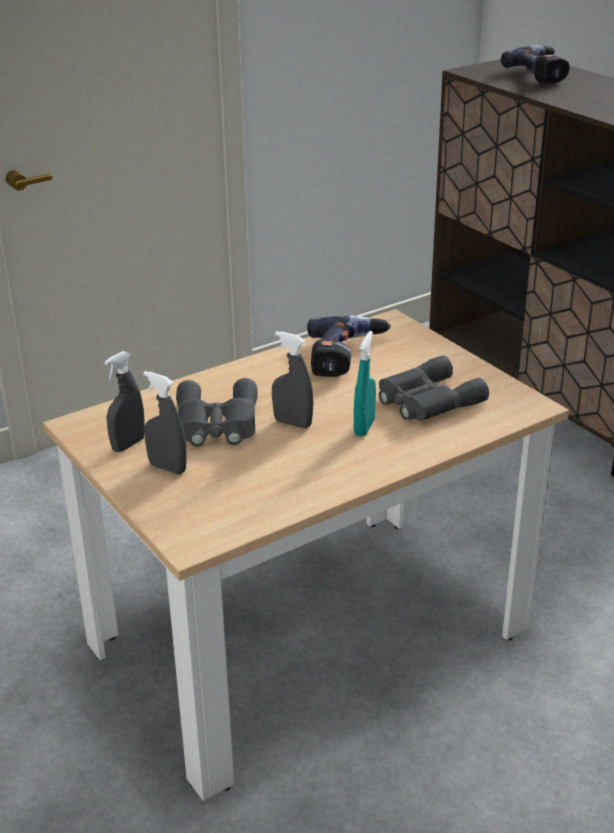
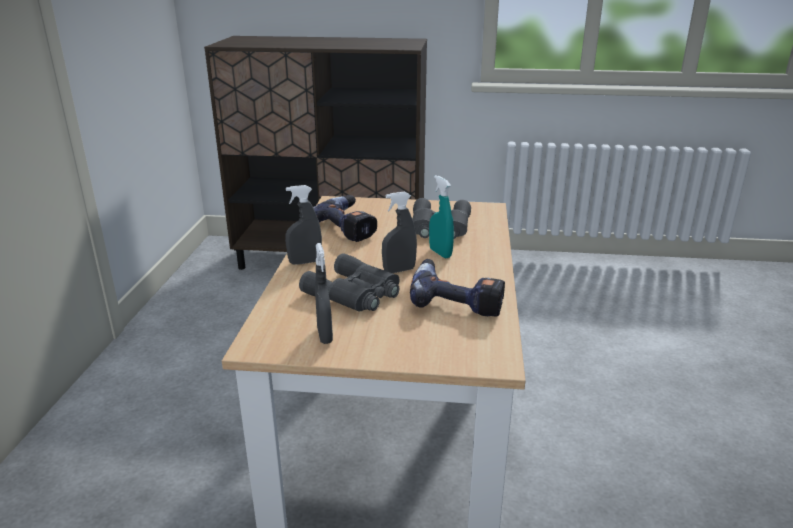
camera: 50 degrees left, 5 degrees down
grey spray bottle [143,371,187,474] -> grey spray bottle moved to [285,185,322,265]
power drill [501,45,569,84] -> power drill moved to [410,259,505,317]

